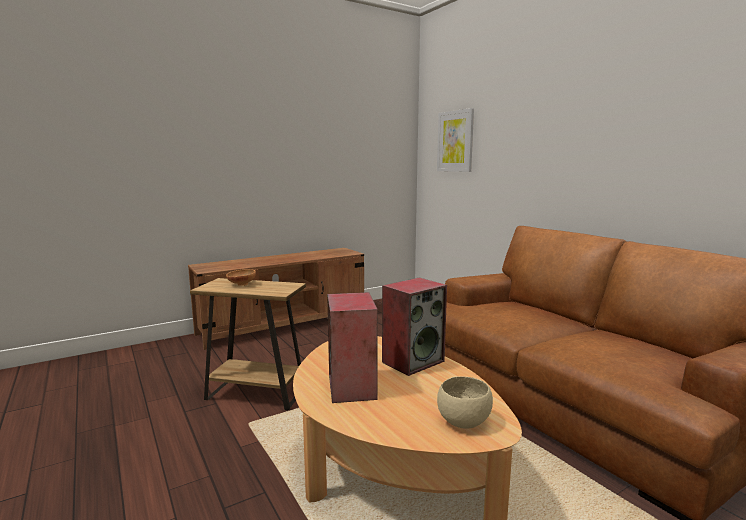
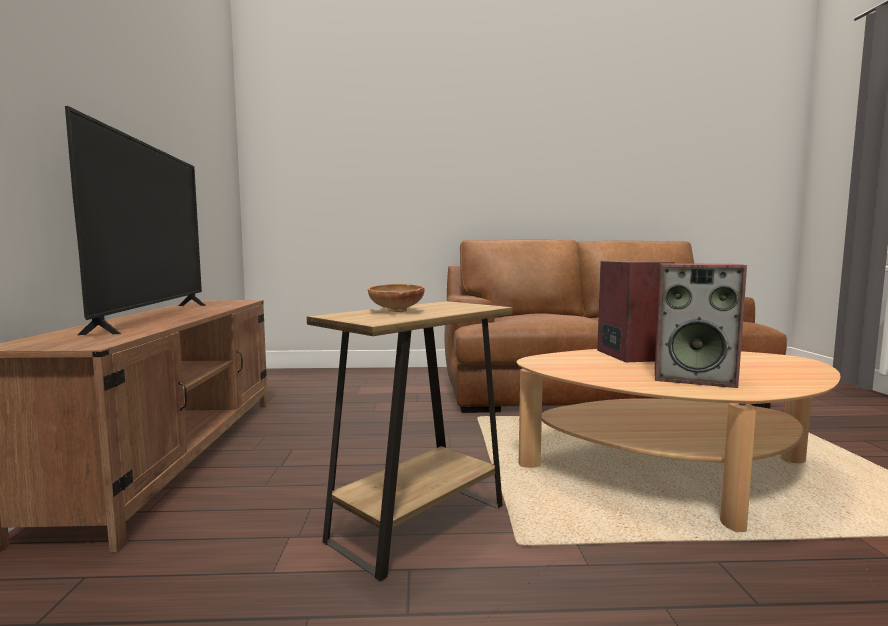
camera: 60 degrees left, 5 degrees down
picture [437,108,474,172] -> none
beige bowl [437,376,493,429] -> none
none -> television [65,106,206,335]

